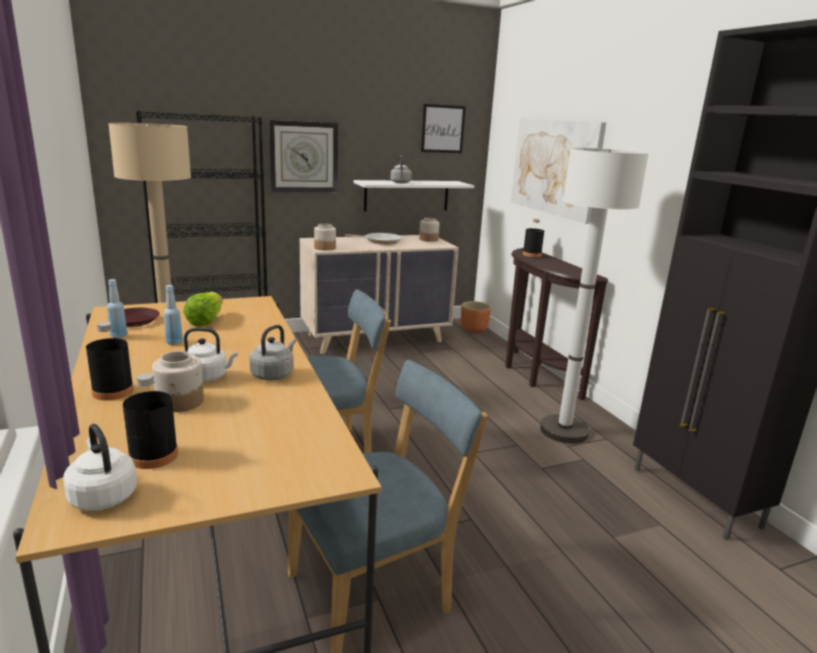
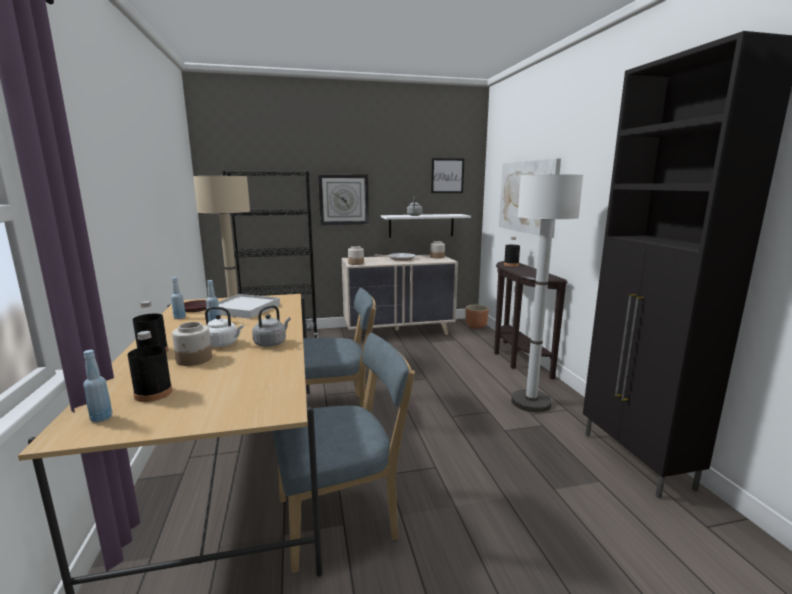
camera: 10 degrees right, 5 degrees down
white kettle [63,424,137,511] -> blue bottle [83,350,113,423]
lettuce [183,292,223,327] -> white tray [206,294,280,319]

